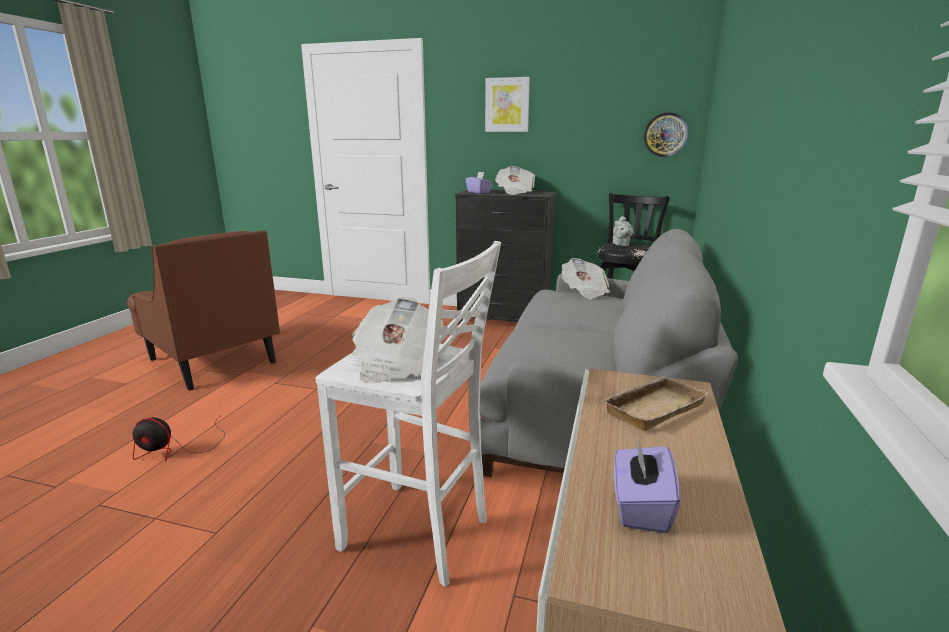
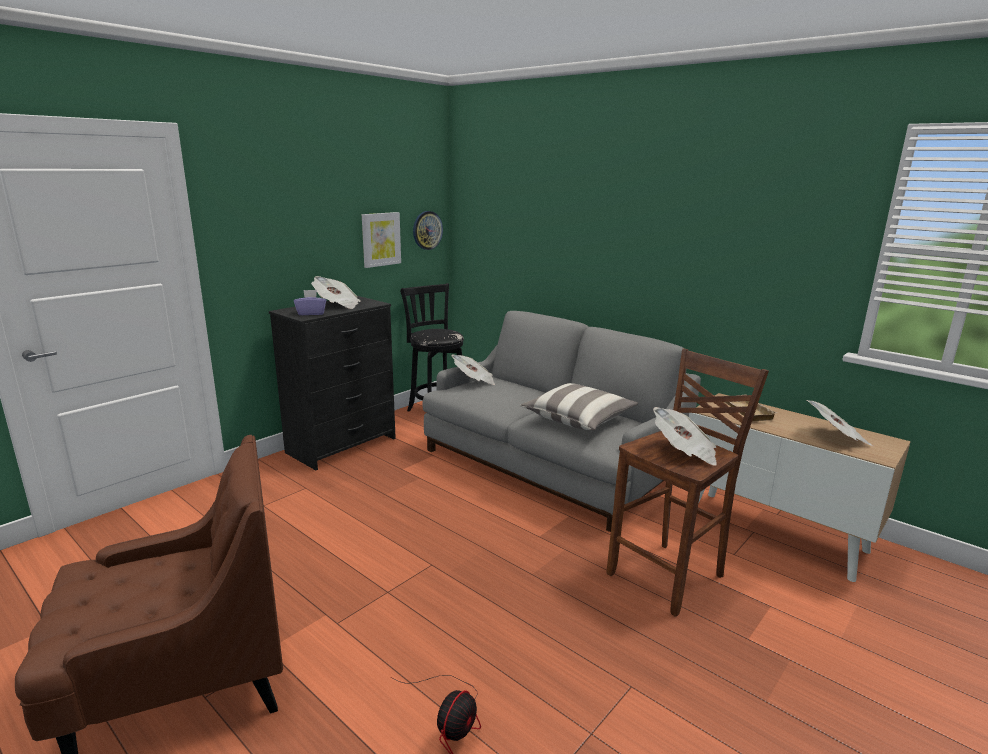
camera: 65 degrees left, 0 degrees up
white stool [316,241,501,587] -> brown stool [607,349,769,617]
picture [485,77,530,132] -> picture moved to [362,212,401,268]
grey teapot [613,216,633,246] -> none
purple tissue box [614,437,680,533] -> newspaper [807,400,873,446]
none -> pillow [520,383,638,430]

